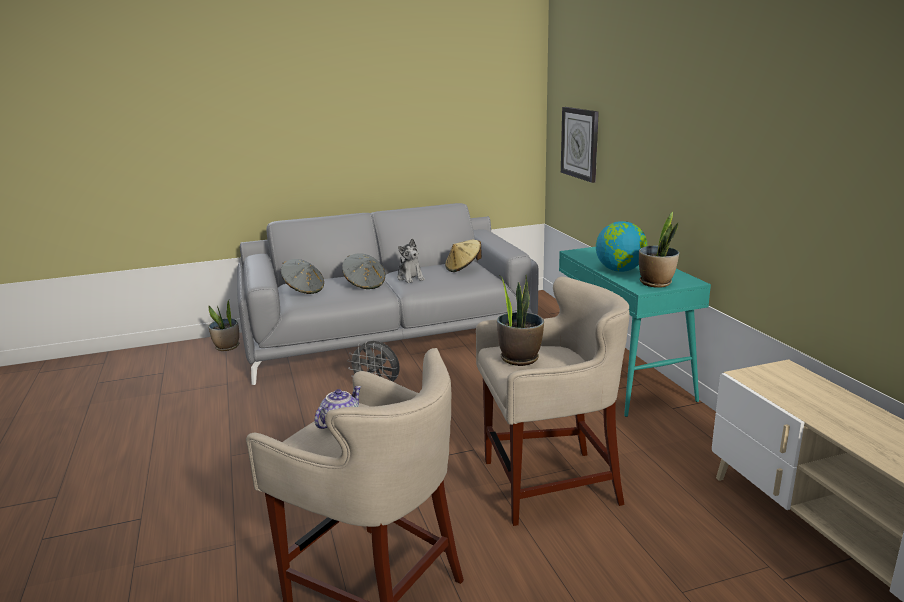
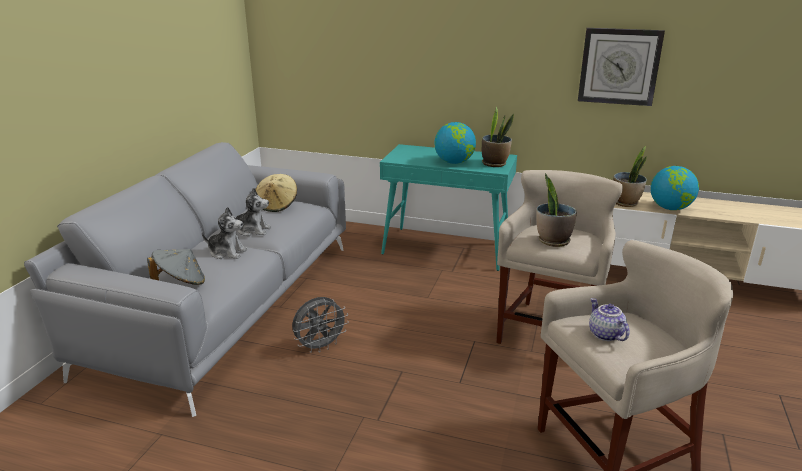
camera: 55 degrees left, 5 degrees up
potted plant [208,300,239,351] -> potted plant moved to [613,146,647,207]
grey hat [342,253,385,289] -> plush toy [202,207,248,259]
wall clock [561,107,599,183] -> wall clock moved to [578,28,665,106]
none -> globe [651,166,699,210]

